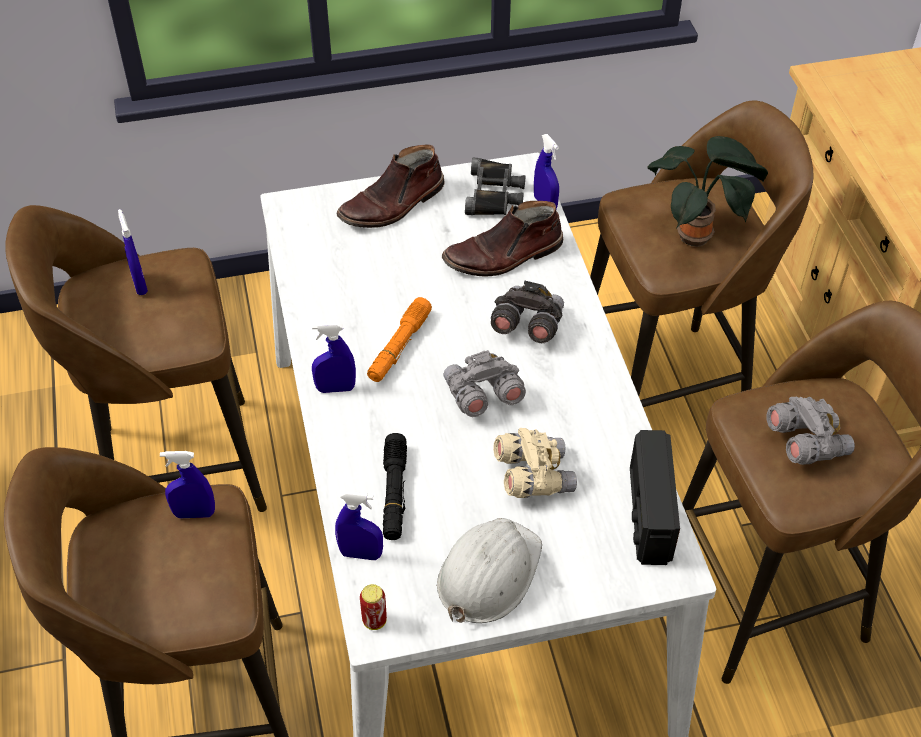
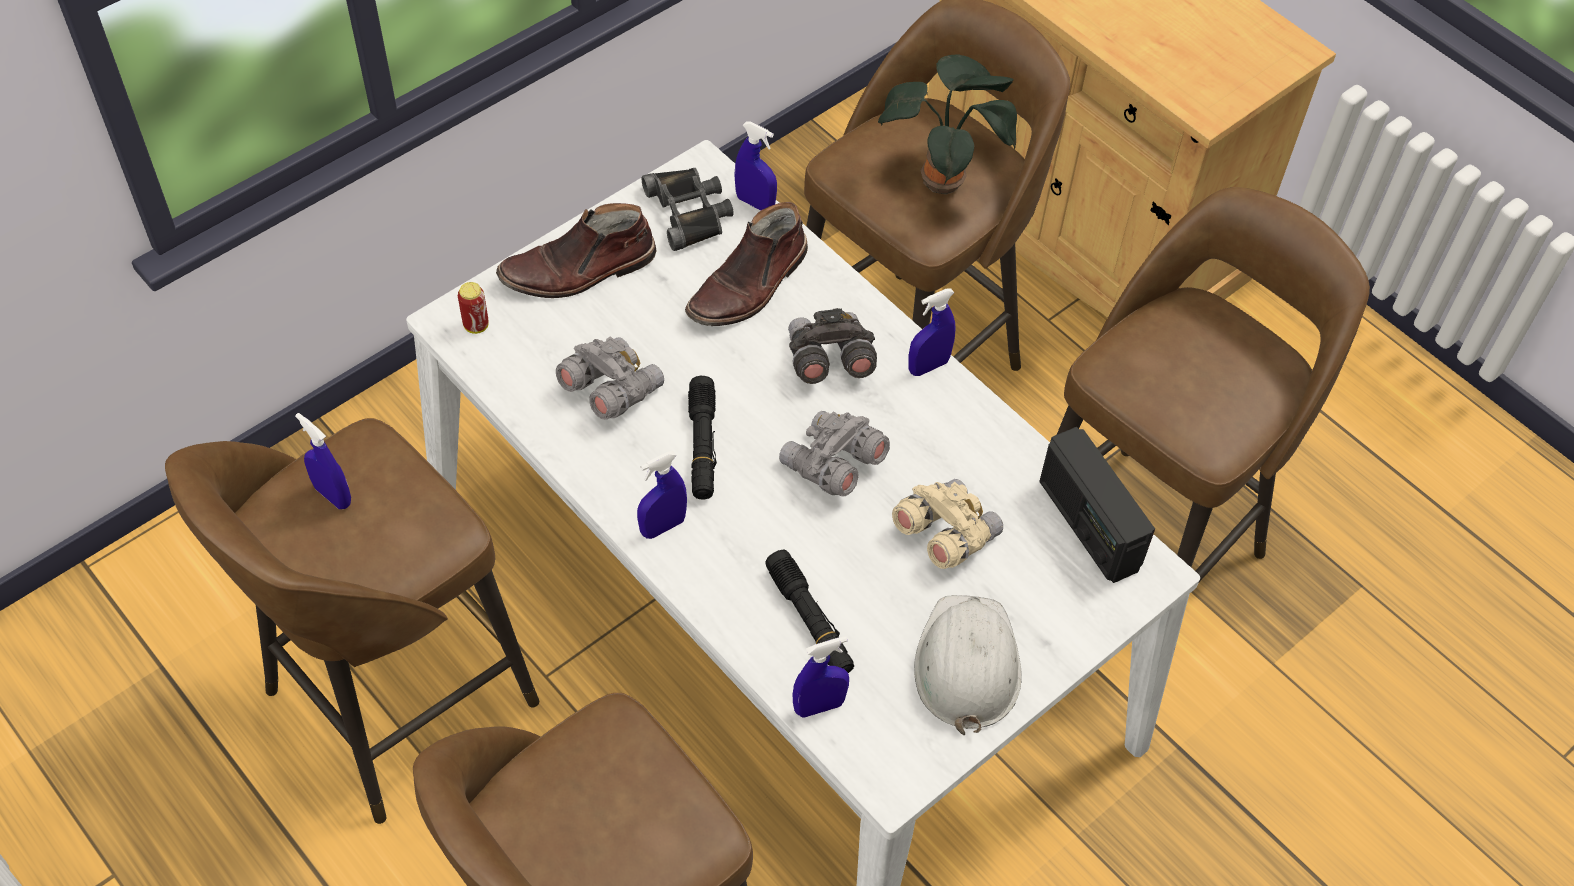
camera: 30 degrees left, 5 degrees up
blue spray bottle [160,451,215,518] -> blue spray bottle moved to [909,288,956,376]
brown boot [337,145,445,228] -> brown boot turned 45 degrees clockwise [496,203,657,298]
can [360,584,387,630] -> can moved to [458,282,489,334]
orange flashlight [367,297,432,382] -> black flashlight [688,376,717,499]
grey binoculars [766,397,855,465] -> grey binoculars moved to [556,336,664,420]

